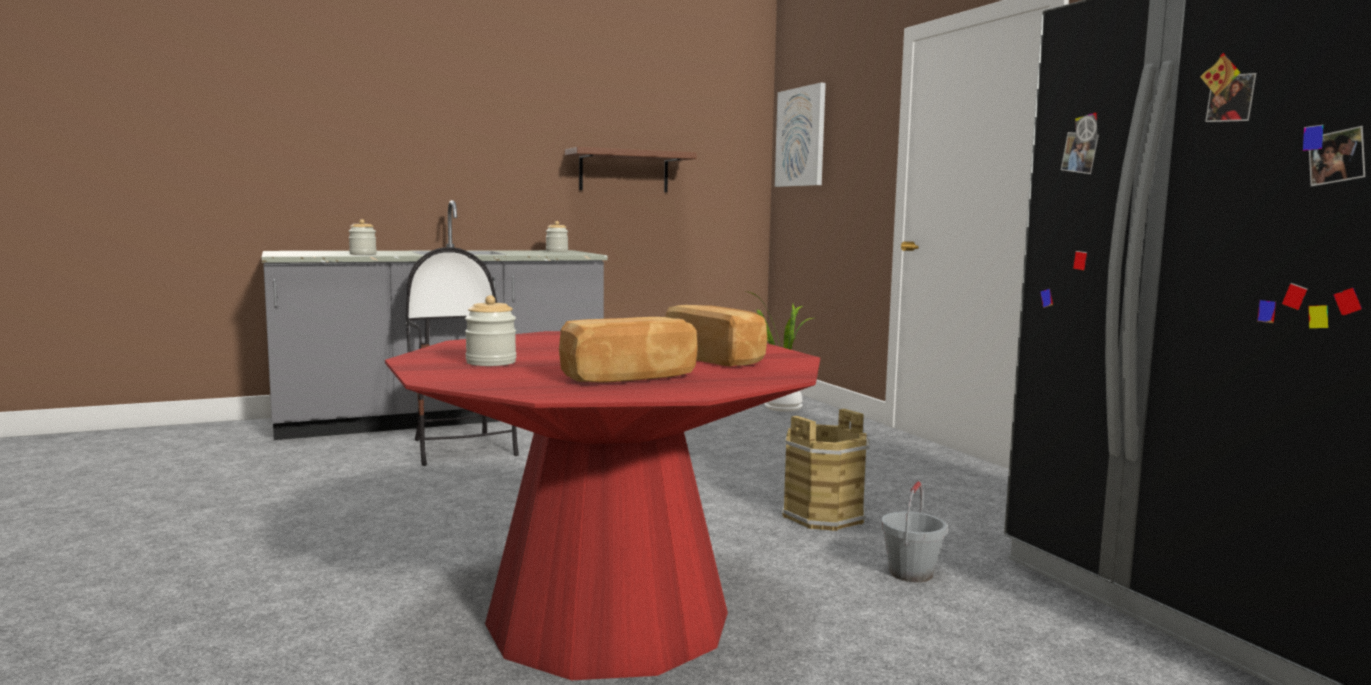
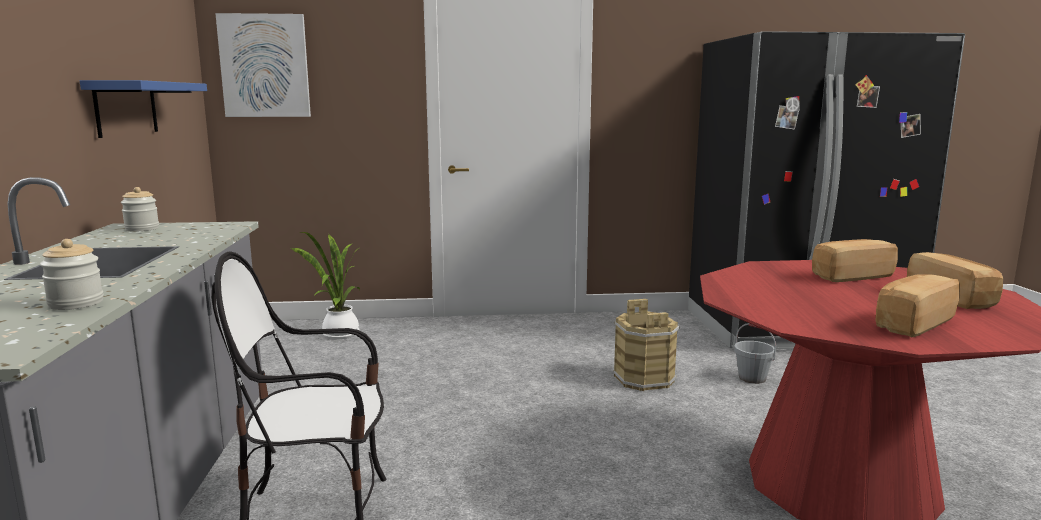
camera: 70 degrees left, 5 degrees up
jar [465,295,516,366] -> bread [876,274,960,337]
brown shelf [565,147,697,192] -> blue shelf [80,80,207,138]

